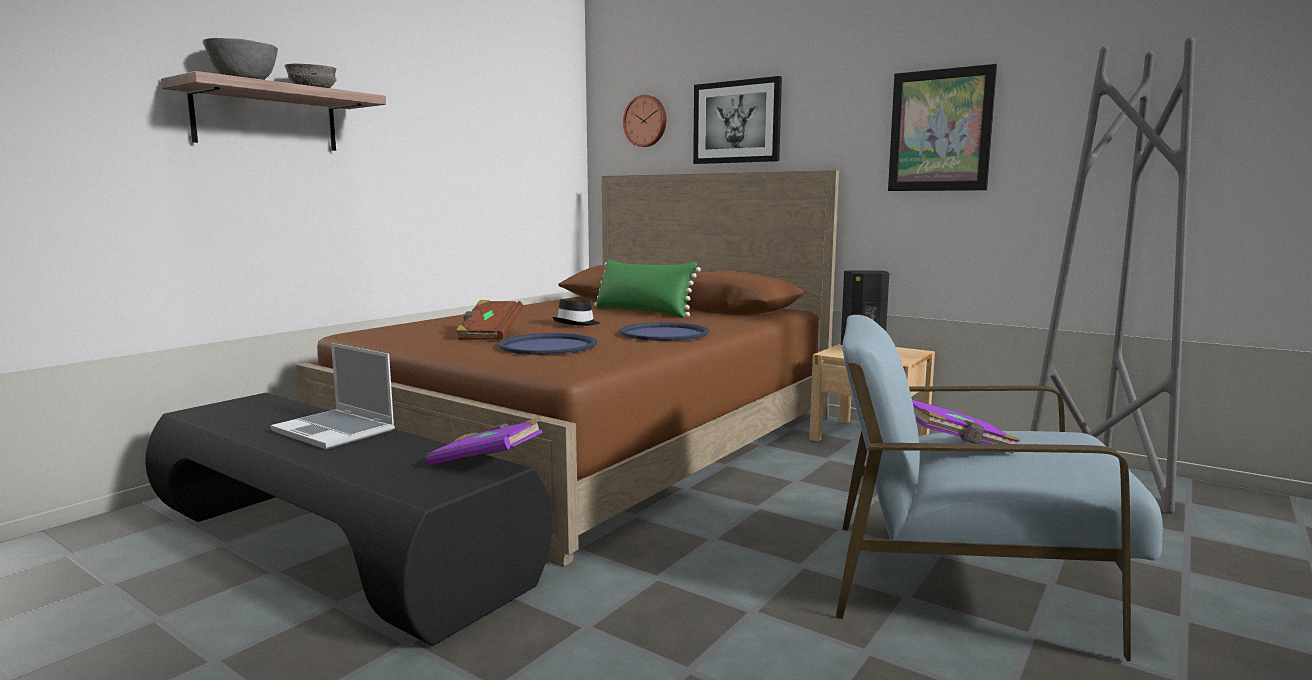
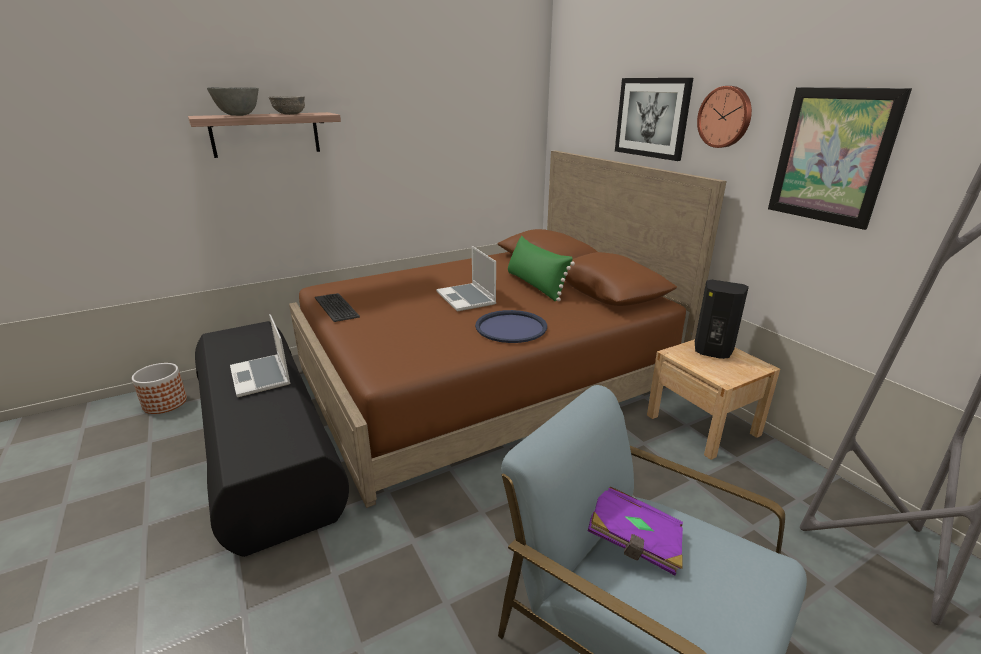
camera: 25 degrees right, 15 degrees up
purple book [426,418,543,466] -> none
brown book [456,300,523,340] -> none
blue tray [498,333,597,355] -> none
black hat [552,299,600,326] -> laptop [436,246,496,312]
wall clock [623,95,666,147] -> wall clock moved to [697,86,752,148]
none -> planter [132,363,187,414]
none -> keyboard [315,293,360,322]

